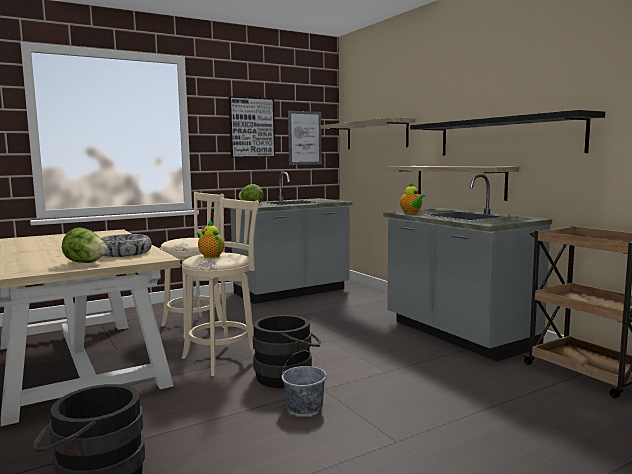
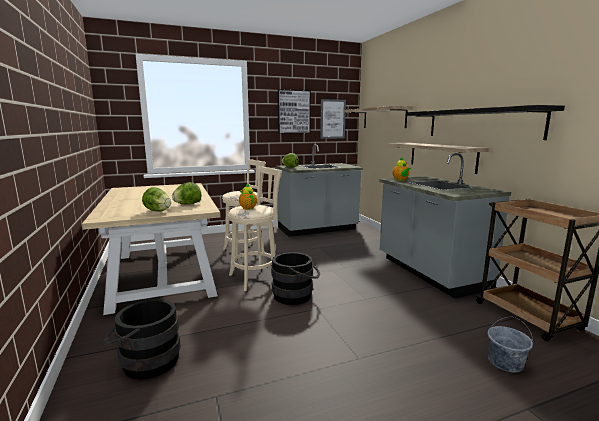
camera: 10 degrees right, 5 degrees up
bowl [101,234,152,257] -> lettuce [172,182,201,205]
grey bucket [282,350,327,414] -> grey bucket moved to [487,317,533,372]

